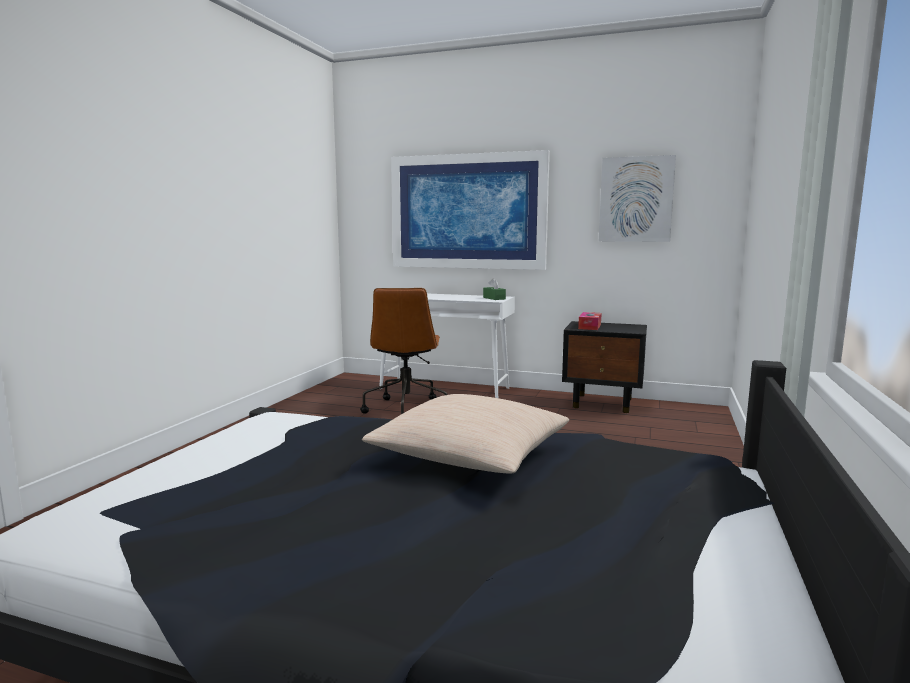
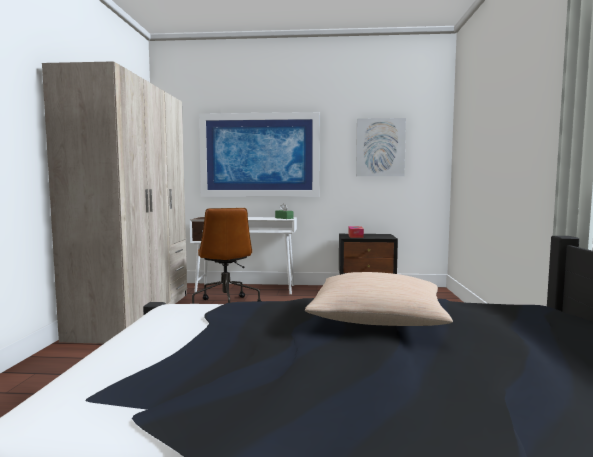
camera: 15 degrees left, 5 degrees down
none -> beige wardrobe [42,61,187,344]

